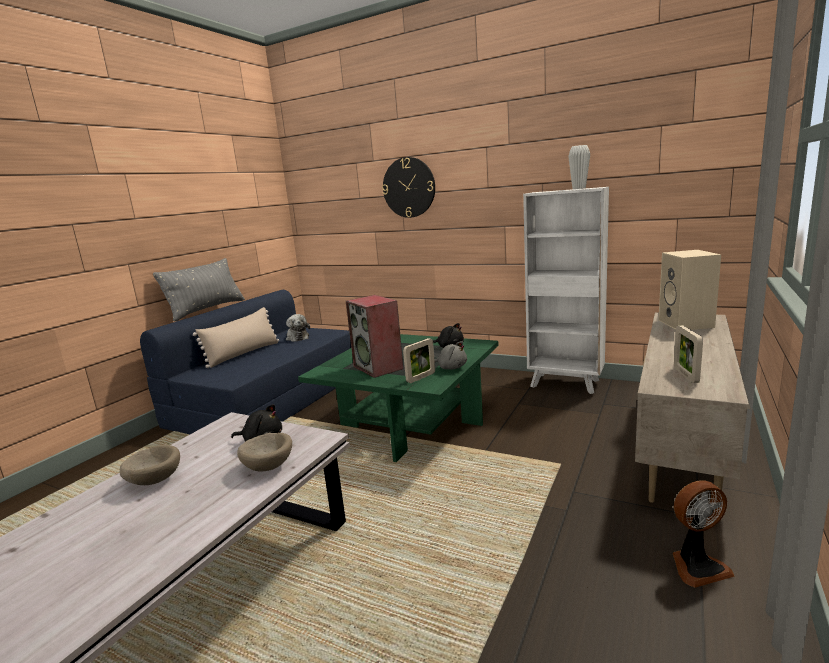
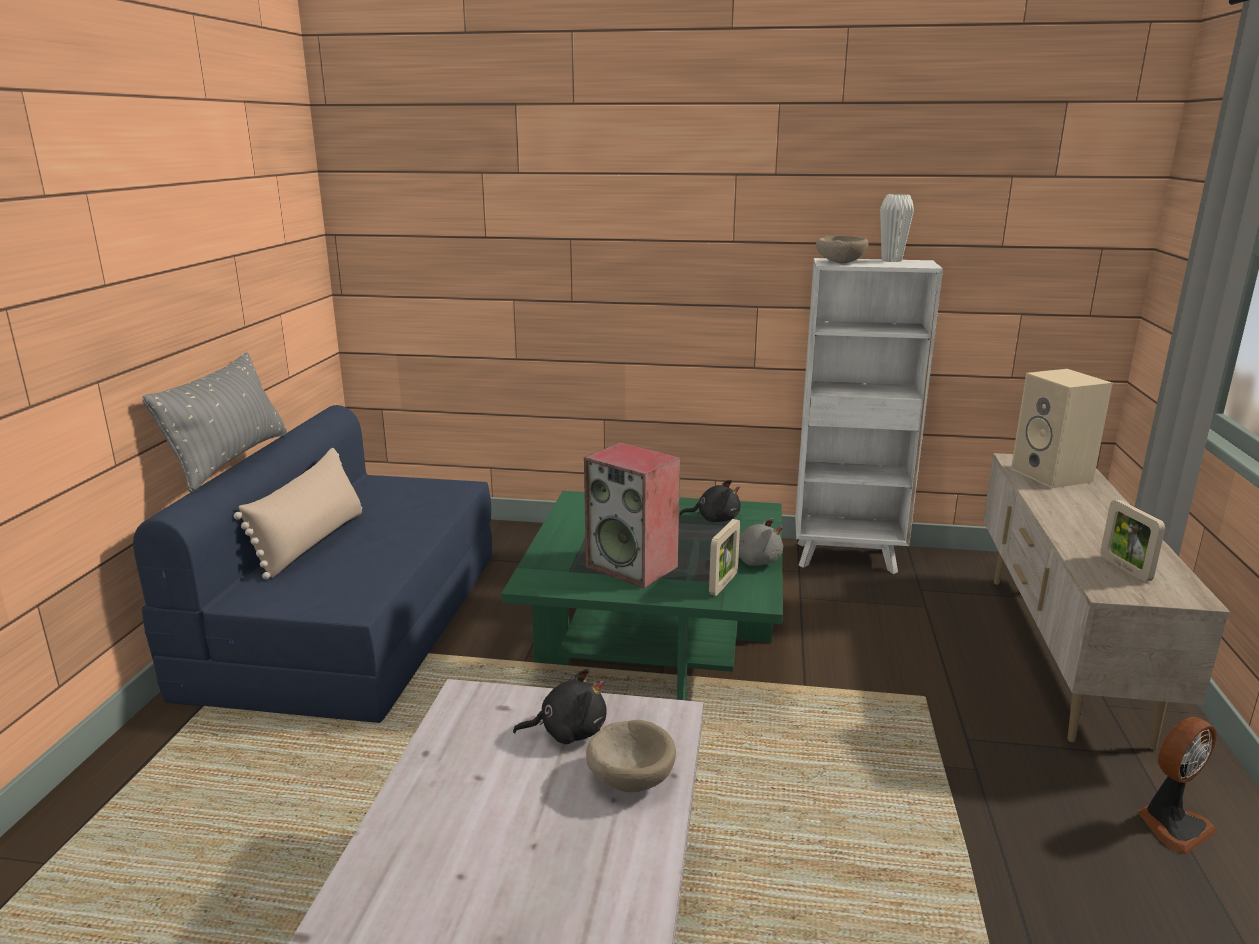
camera: 20 degrees left, 5 degrees up
beige bowl [120,445,180,485] -> beige bowl moved to [816,236,869,264]
plush toy [286,314,310,342] -> none
wall clock [382,157,435,218] -> none

